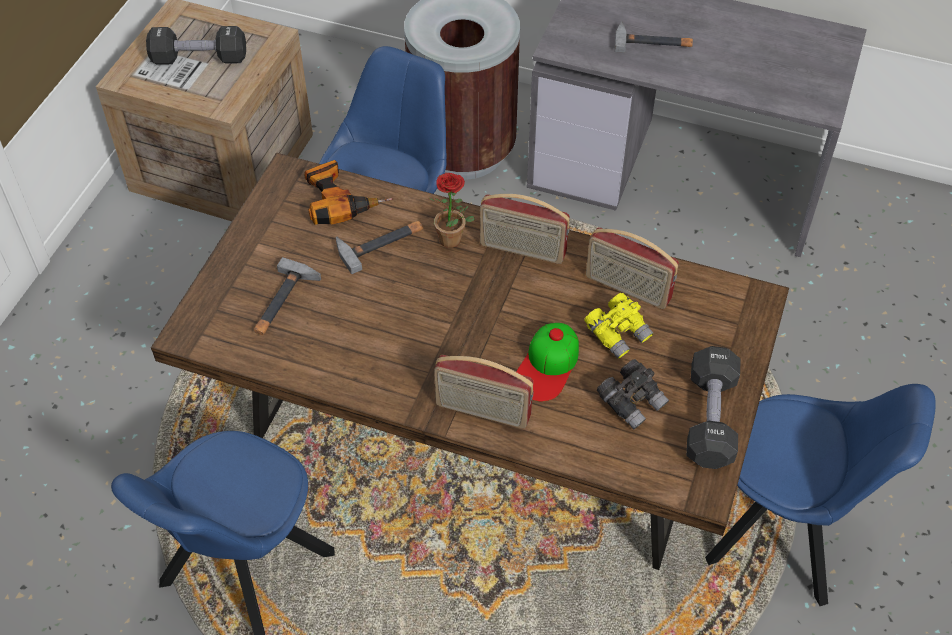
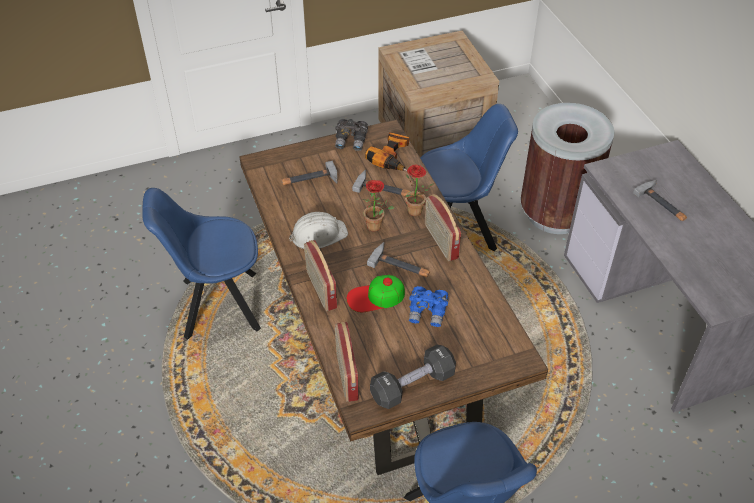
camera: 50 degrees right, 5 degrees down
black dumbbell [146,26,246,65] -> none
yellow binoculars [584,293,654,359] -> blue binoculars [409,286,449,327]
radio [586,227,679,309] -> radio moved to [335,322,359,402]
grey binoculars [597,359,669,430] -> grey binoculars moved to [335,119,368,151]
none -> white hard hat [289,212,348,249]
none -> potted plant [362,180,395,231]
none -> hammer [367,242,430,277]

